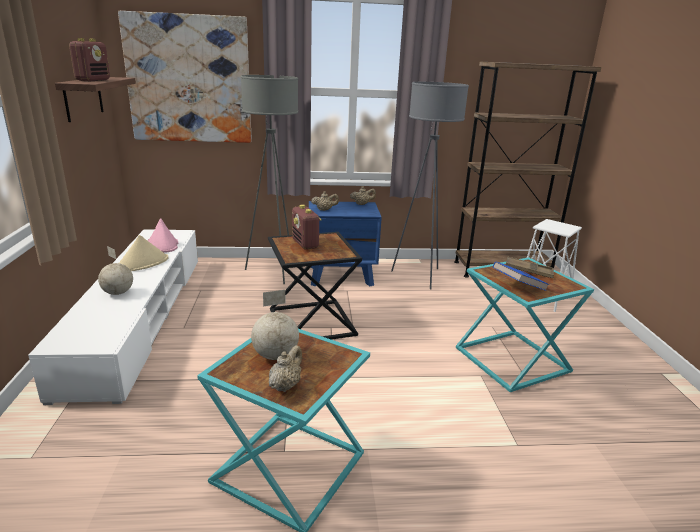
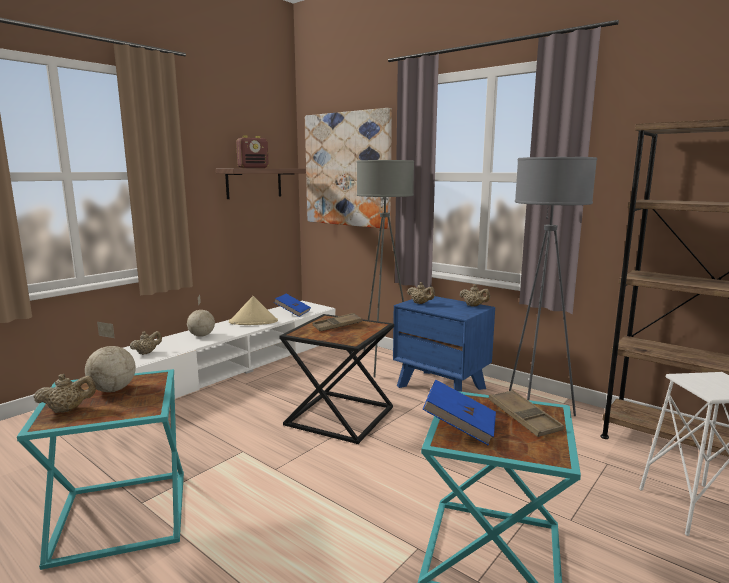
camera: 45 degrees right, 10 degrees down
pink hat [147,218,178,253] -> blue book [274,294,311,317]
radio [292,204,322,250] -> brown tray [313,313,362,331]
none -> beige teapot [130,331,162,355]

